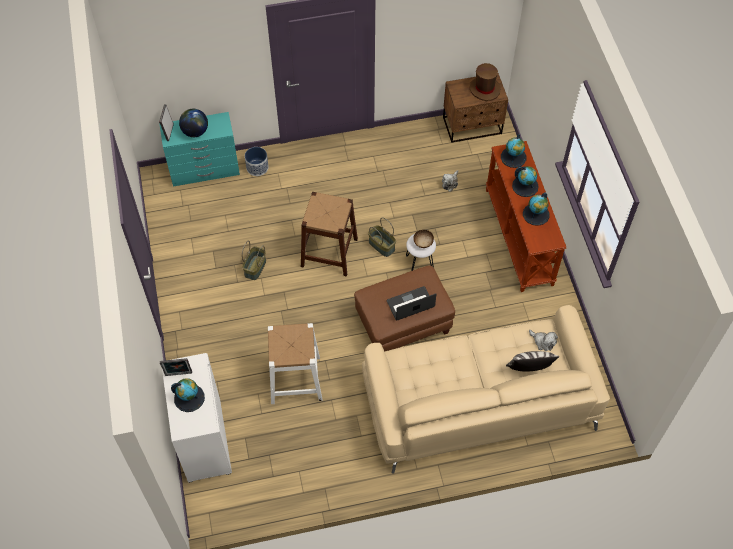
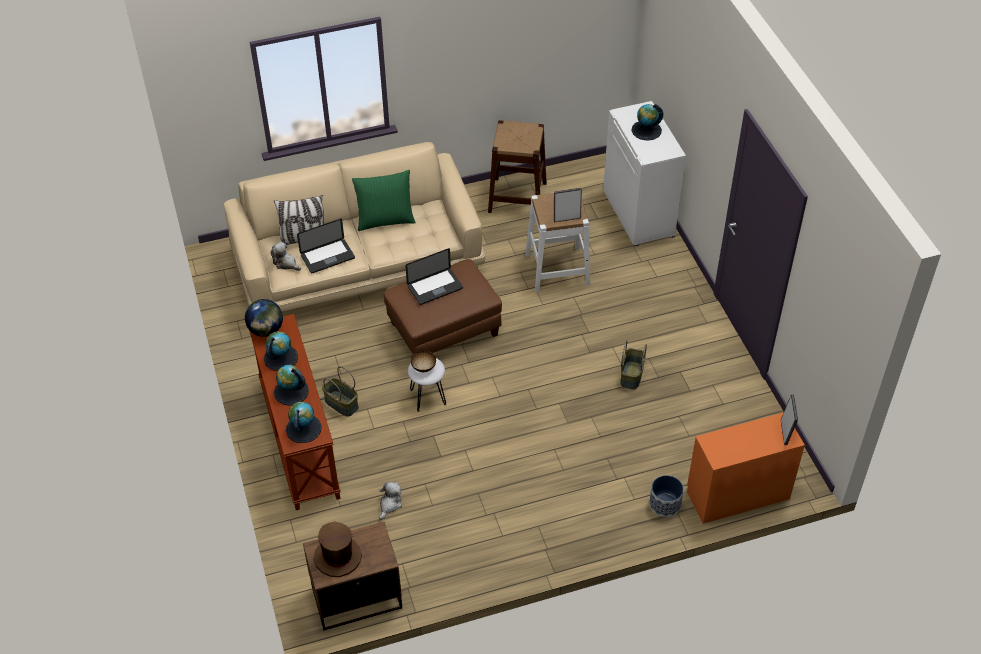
camera: 175 degrees right, 10 degrees down
turquoise dresser [159,112,240,186] -> orange dresser [687,413,805,524]
picture frame [160,358,192,376] -> picture frame moved to [554,188,582,222]
globe [179,109,208,137] -> globe moved to [245,299,283,337]
brown stool [301,192,358,277] -> brown stool moved to [488,120,547,213]
basket [368,218,396,257] -> basket moved to [322,366,359,417]
none -> laptop [297,219,355,273]
none -> green pillow [352,170,416,231]

